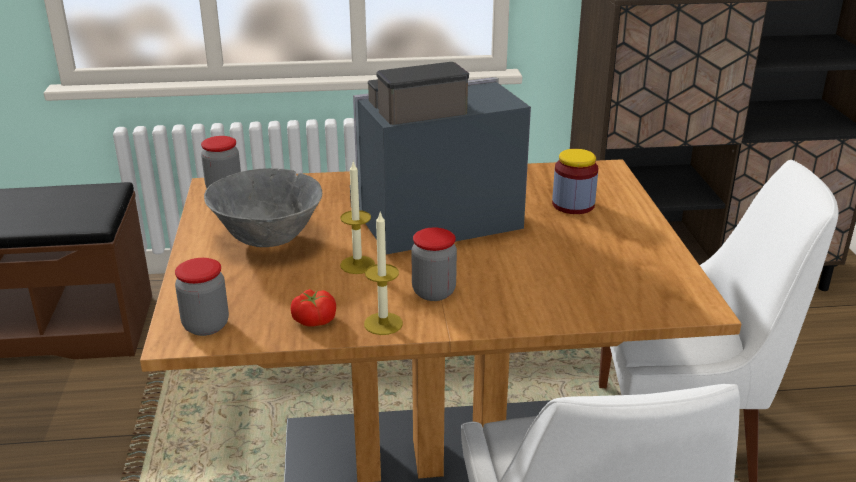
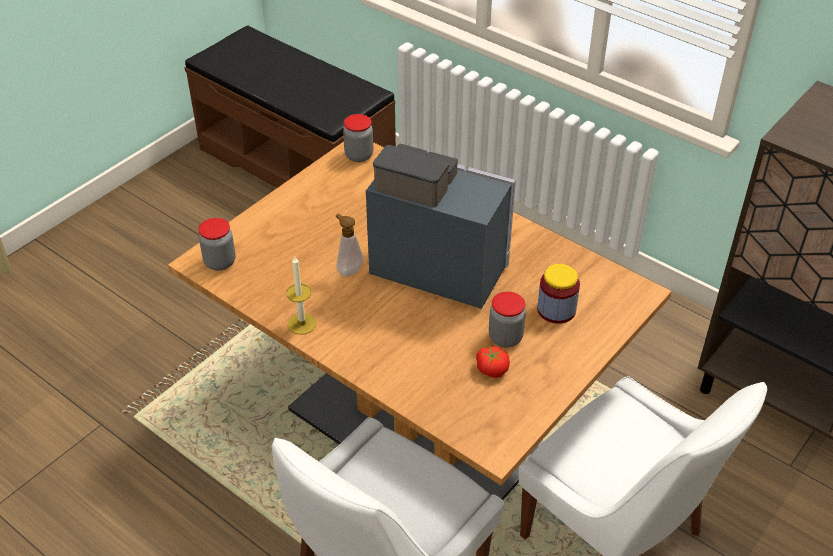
camera: 45 degrees right, 15 degrees up
grey bowl [204,168,322,247] -> none
tomato [291,289,336,327] -> tomato moved to [476,346,510,378]
candle [340,160,375,274] -> soap dispenser [336,214,363,276]
jar [411,228,457,301] -> jar moved to [489,291,526,347]

